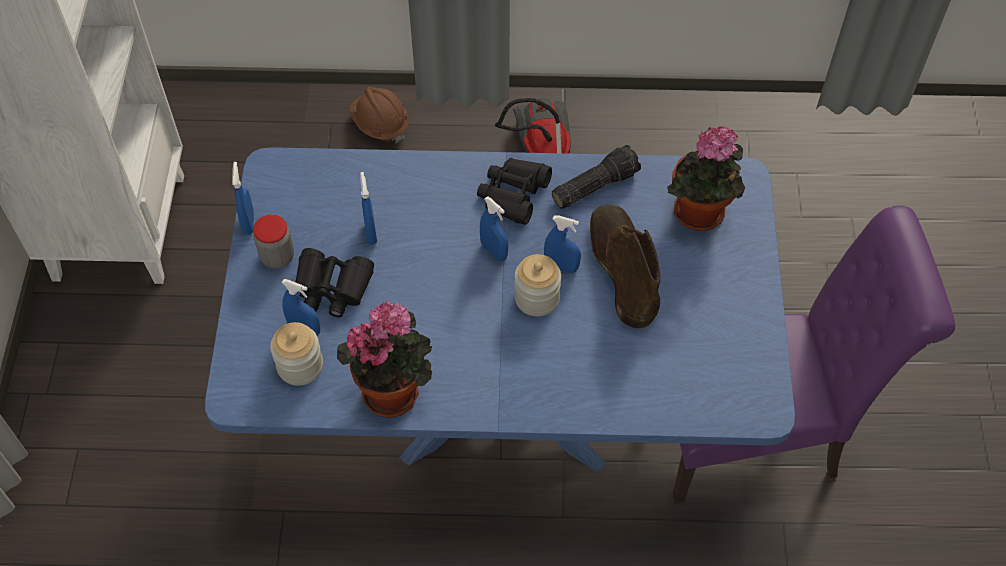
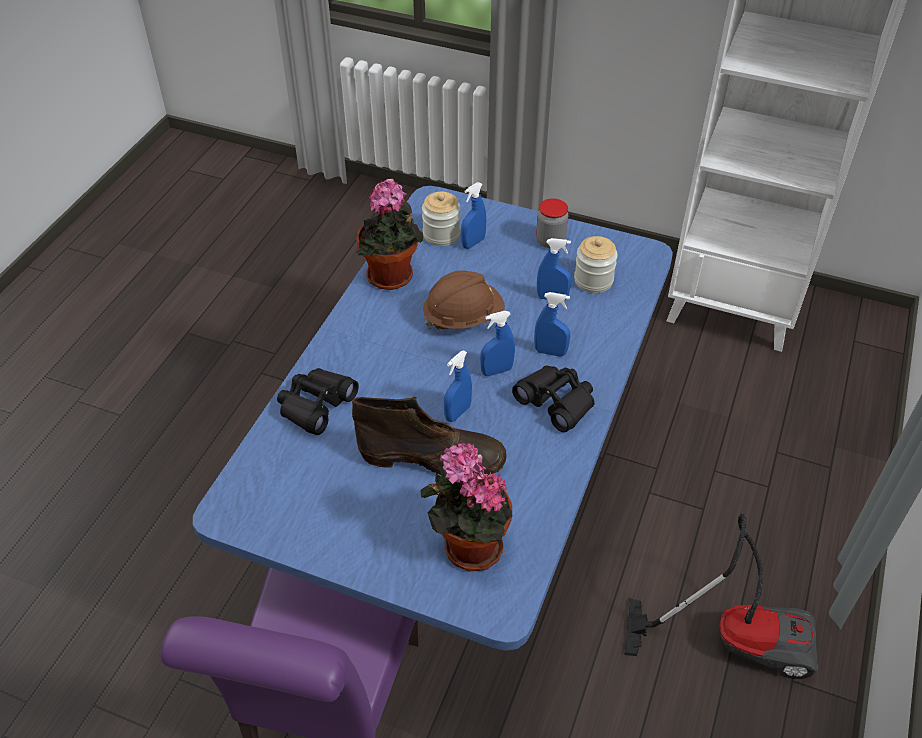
camera: 110 degrees right, 10 degrees down
blue spray bottle [232,162,254,235] -> blue spray bottle moved to [534,292,570,357]
black binoculars [296,248,374,318] -> black binoculars moved to [277,368,359,435]
brown hard hat [349,87,409,143] -> brown hard hat moved to [423,270,505,330]
jar [514,254,561,316] -> jar moved to [574,236,618,293]
flashlight [552,145,641,209] -> none

